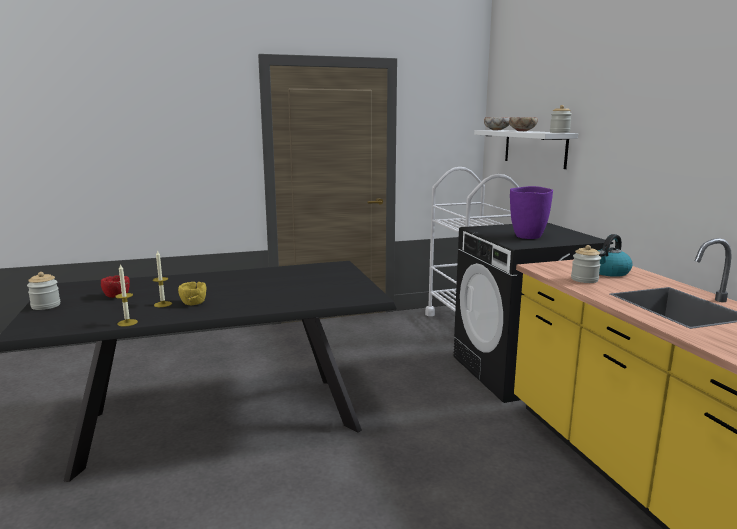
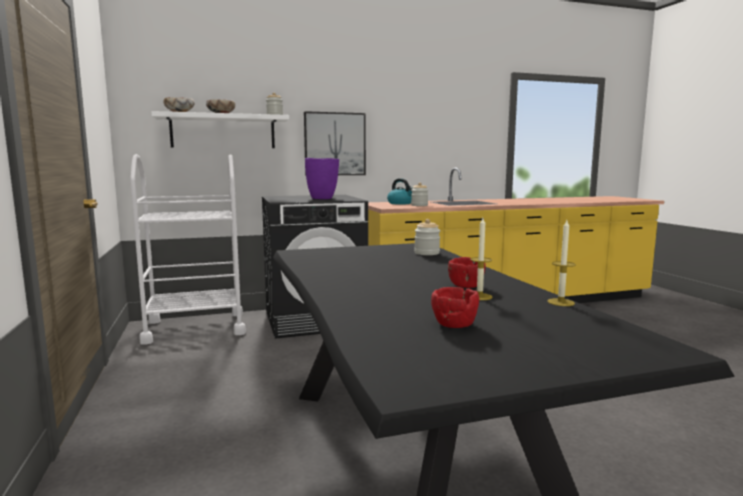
camera: 90 degrees left, 5 degrees down
jar [27,272,61,310] -> jar moved to [414,219,440,255]
yellow bowl [178,282,206,305] -> red bowl [448,257,485,288]
none -> picture [304,111,366,176]

